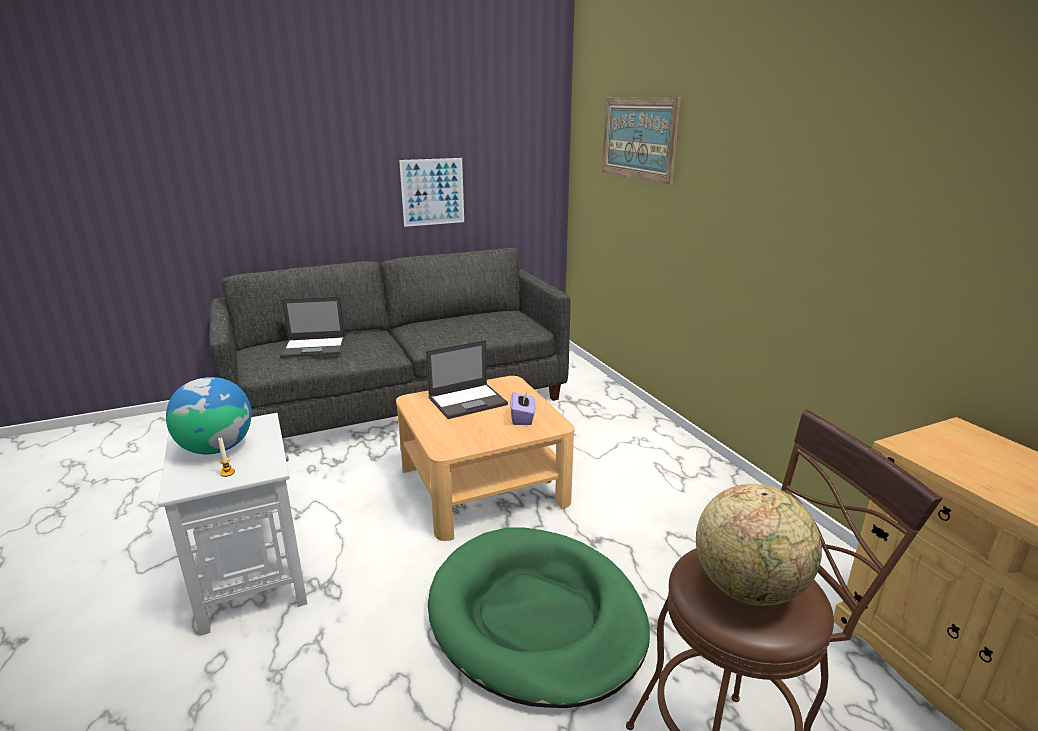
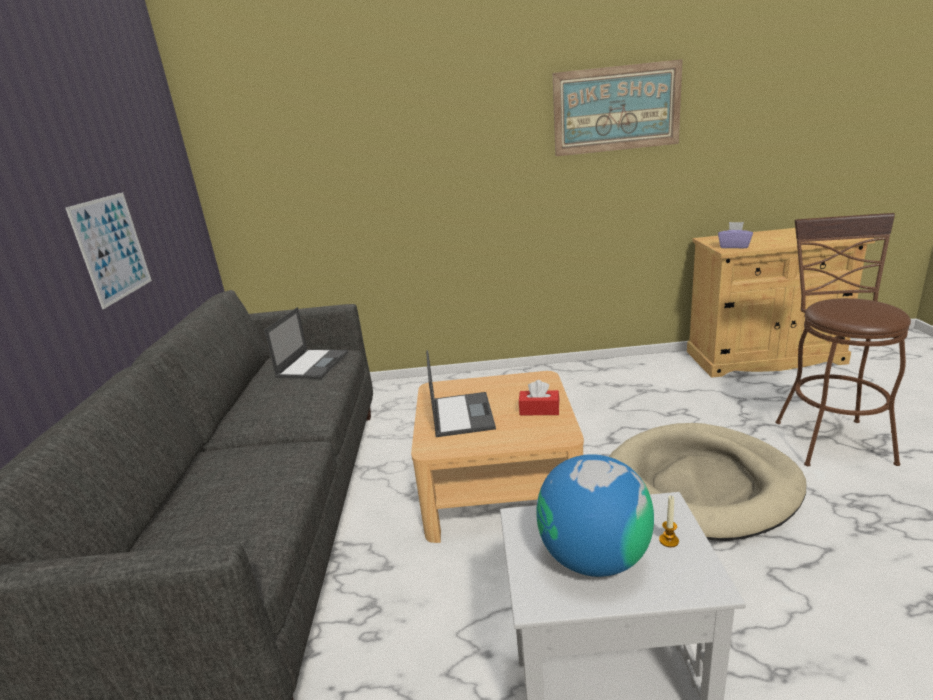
camera: 65 degrees left, 0 degrees up
laptop [280,296,345,358] -> laptop moved to [264,307,348,379]
green dog bed [428,527,650,708] -> beige dog bed [609,423,806,541]
purple tissue box [510,392,535,425] -> purple tissue box moved to [718,222,753,248]
picture [602,97,681,185] -> picture moved to [553,59,683,156]
globe [696,484,822,606] -> none
none -> red tissue box [519,380,559,415]

